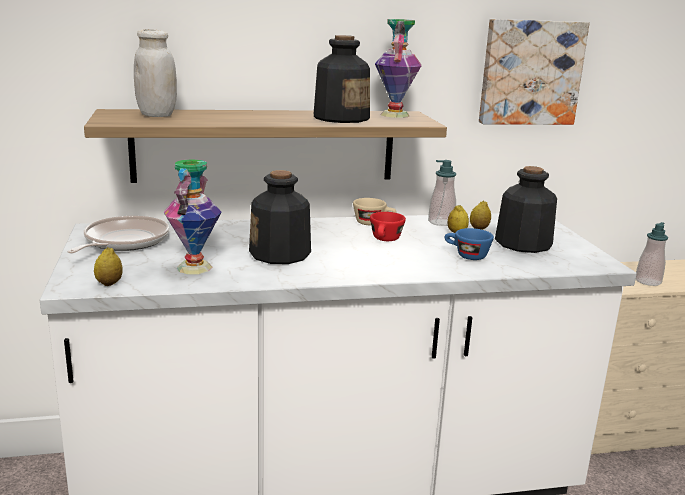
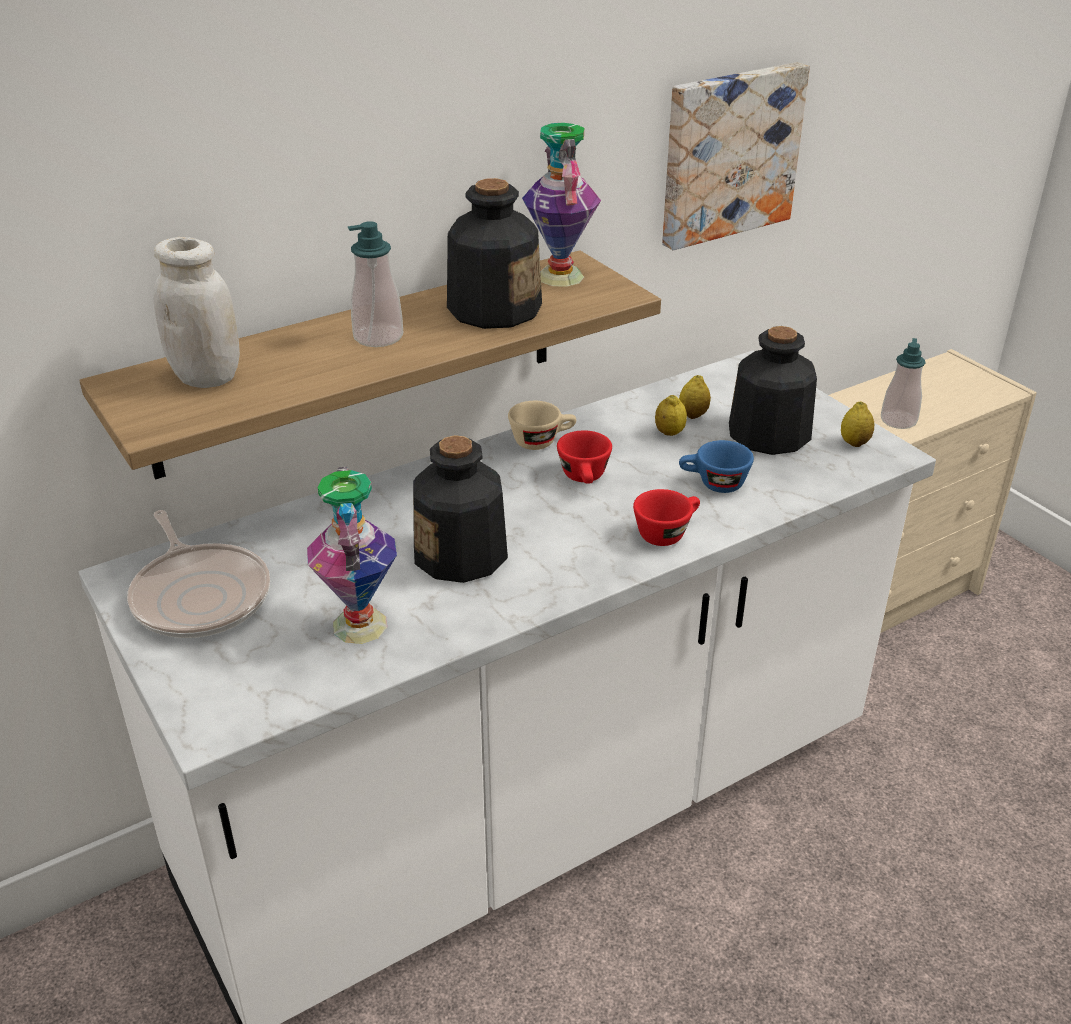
camera: 20 degrees left, 15 degrees up
frying pan [67,216,169,253] -> frying pan turned 150 degrees clockwise [127,510,270,638]
lemon [94,247,123,286] -> lemon moved to [841,402,875,447]
soap dispenser [428,160,456,226] -> soap dispenser moved to [347,221,403,347]
none -> red cup [633,489,700,546]

